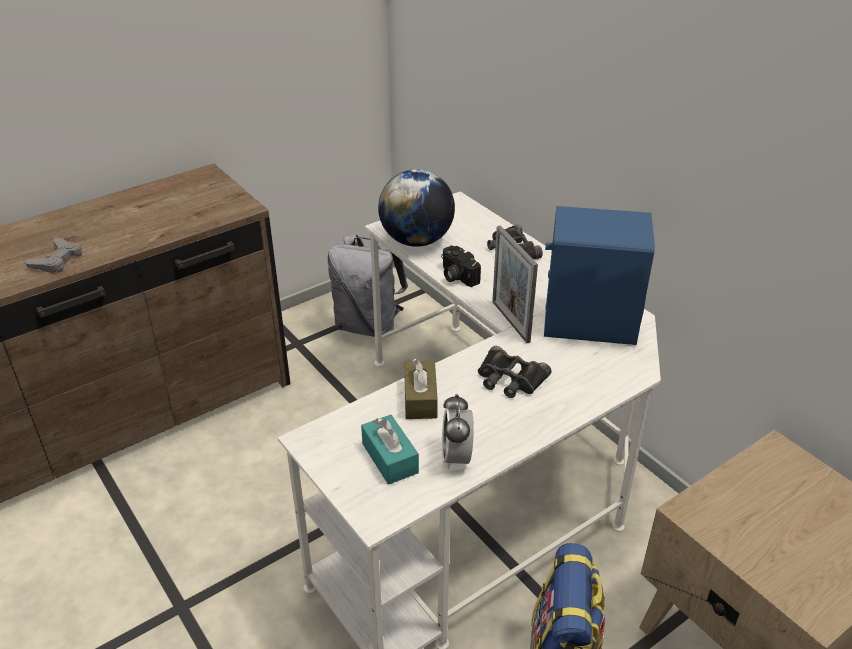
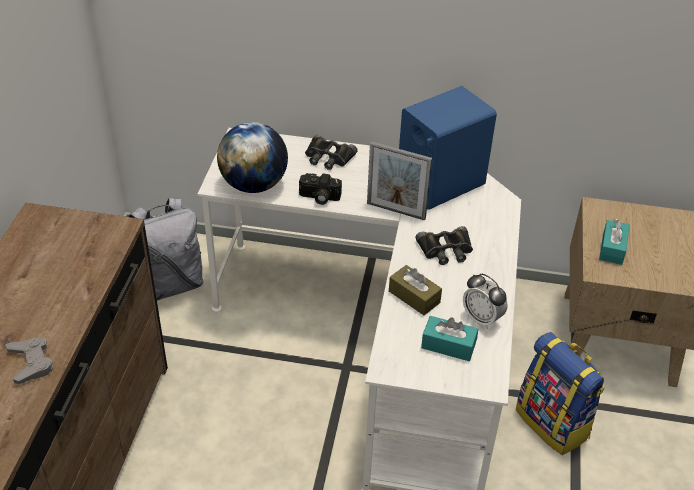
camera: 45 degrees left, 5 degrees up
none -> turquoise tissue box [599,219,630,265]

